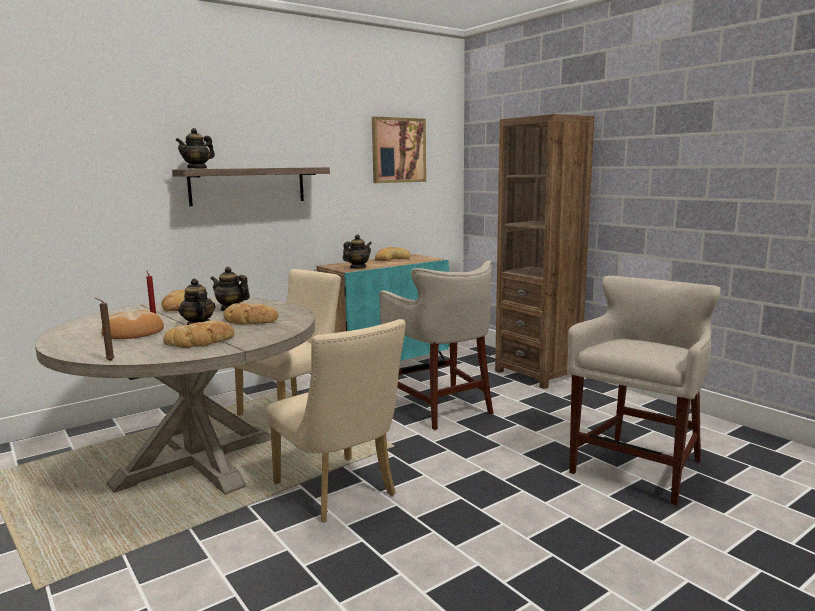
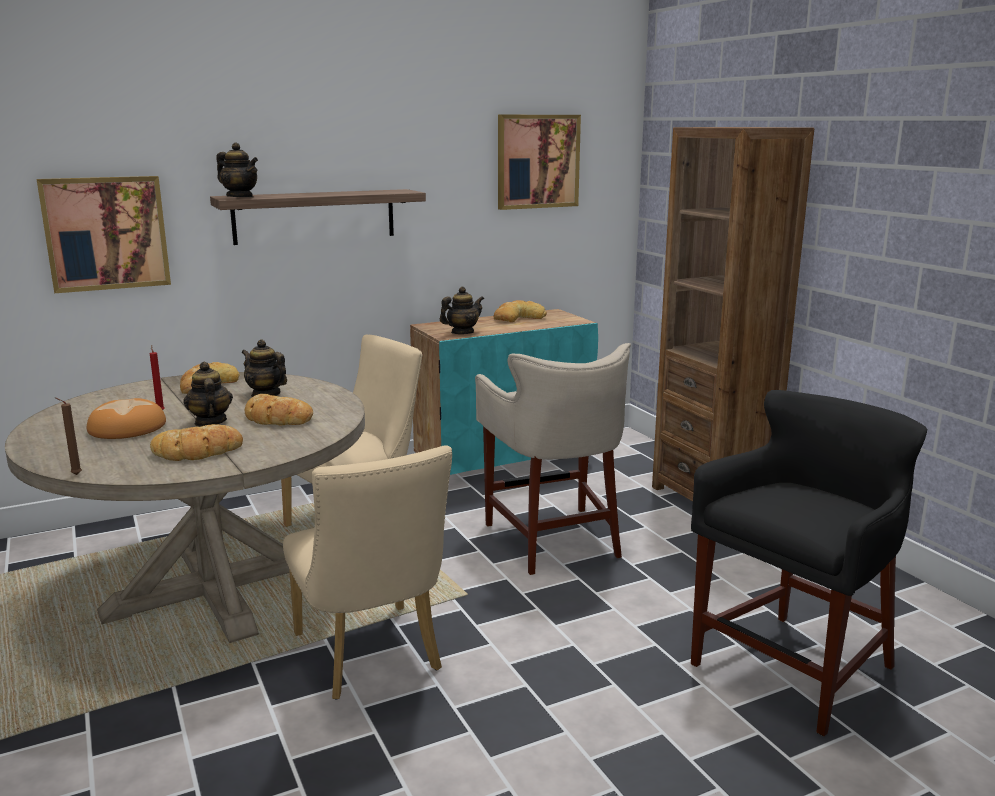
camera: 10 degrees right, 5 degrees up
teapot [176,128,215,169] -> teapot turned 105 degrees counterclockwise [216,143,258,197]
beige stool [567,276,721,506] -> black stool [691,390,927,737]
none -> picture [37,176,171,293]

